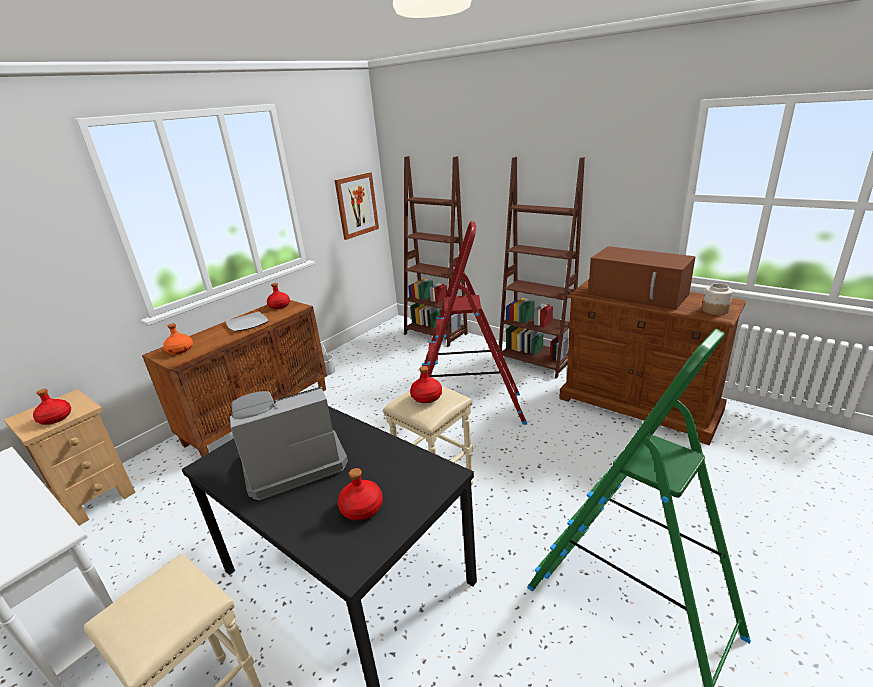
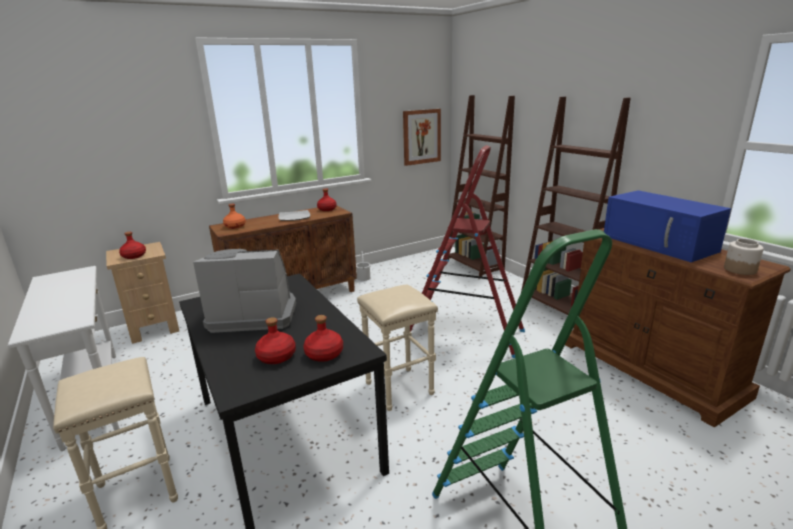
camera: 20 degrees right, 5 degrees down
red bottle [410,366,442,403] -> red bottle moved to [303,315,343,362]
brown microwave [588,246,695,310] -> blue microwave [604,190,731,262]

